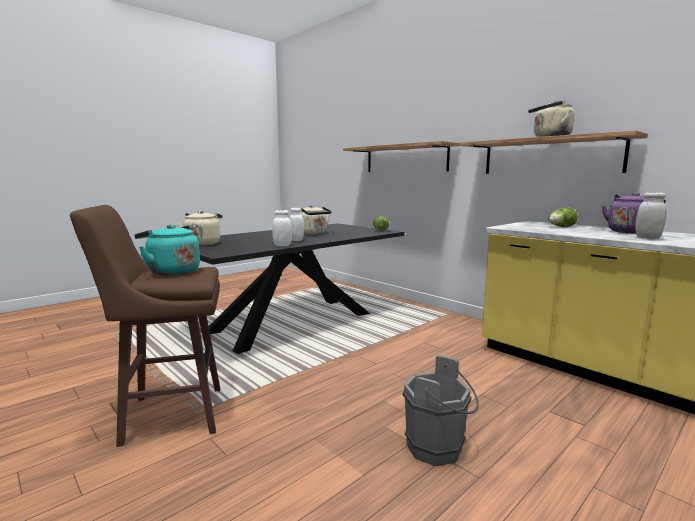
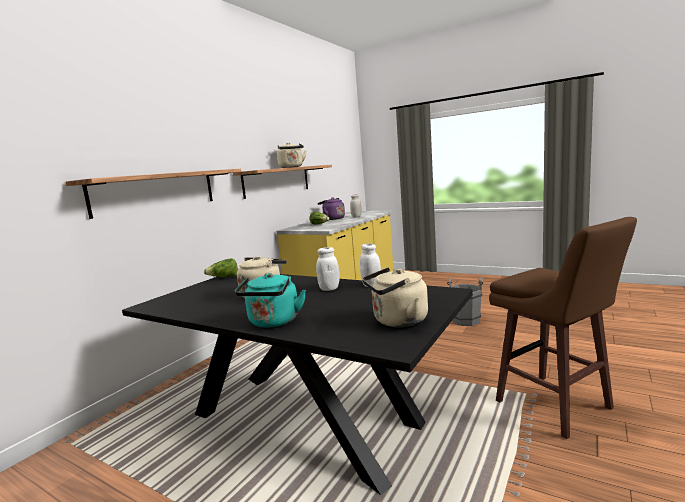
camera: 105 degrees left, 0 degrees up
turquoise kettle [134,224,200,276] -> turquoise kettle moved to [235,273,306,328]

